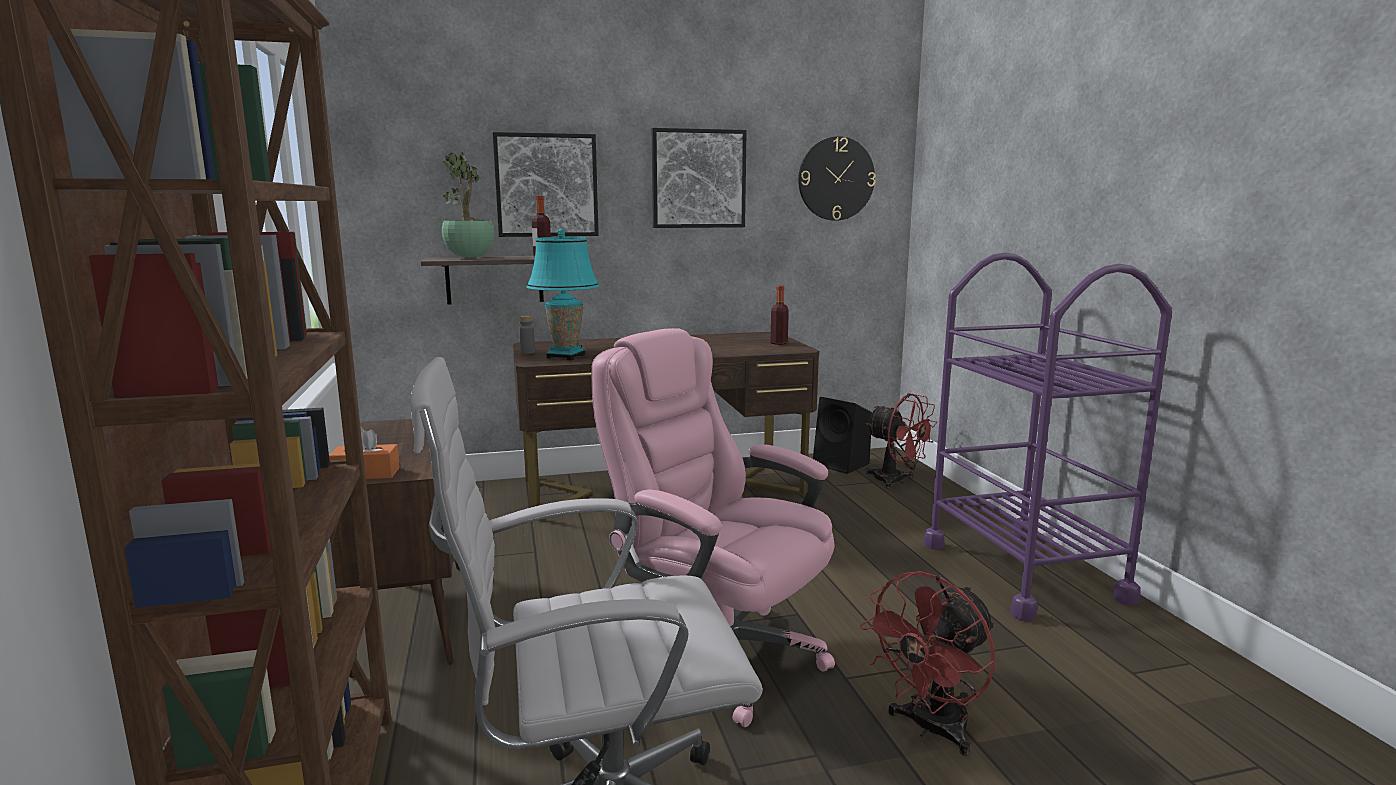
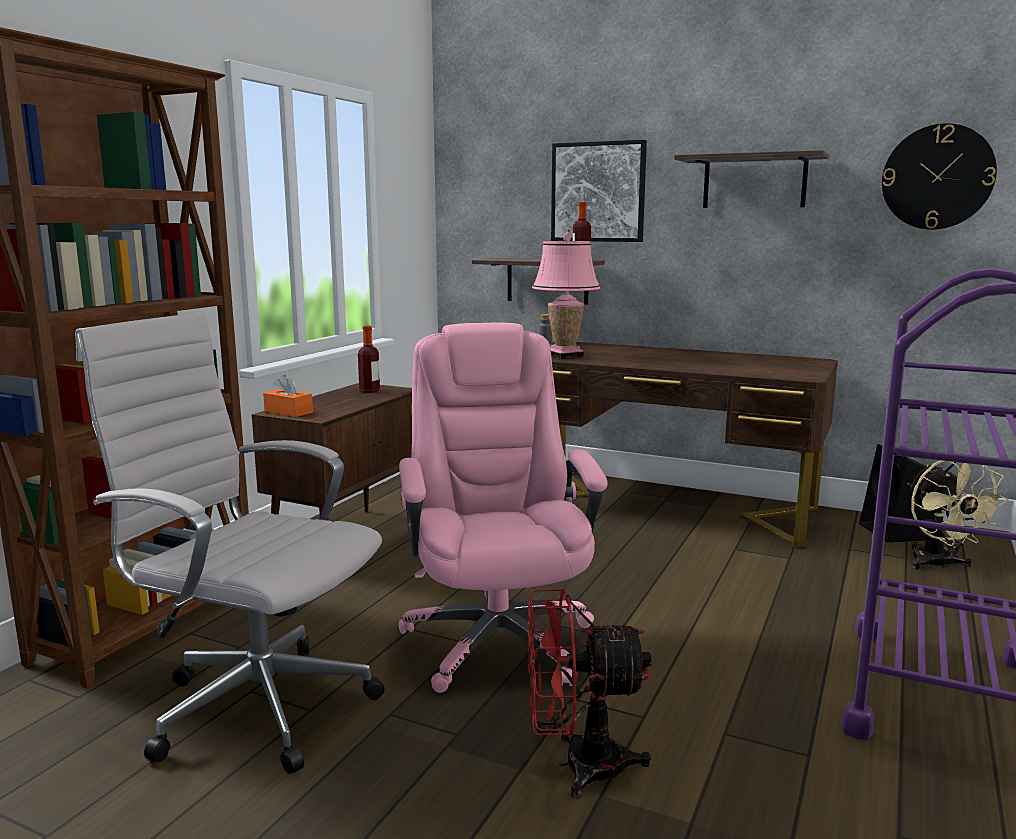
camera: 40 degrees right, 0 degrees up
potted plant [442,153,494,258] -> none
turquoise table lamp [527,229,599,360] -> pink table lamp [532,233,600,359]
picture [652,128,747,228] -> shelf [674,150,829,208]
bottle [770,286,789,345] -> bottle moved to [358,326,380,392]
red fan [865,393,937,489] -> beige fan [908,460,1009,570]

